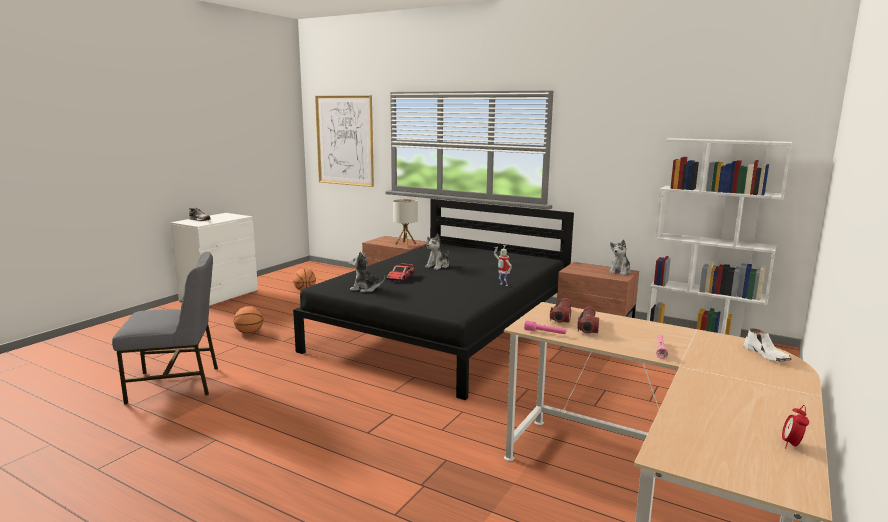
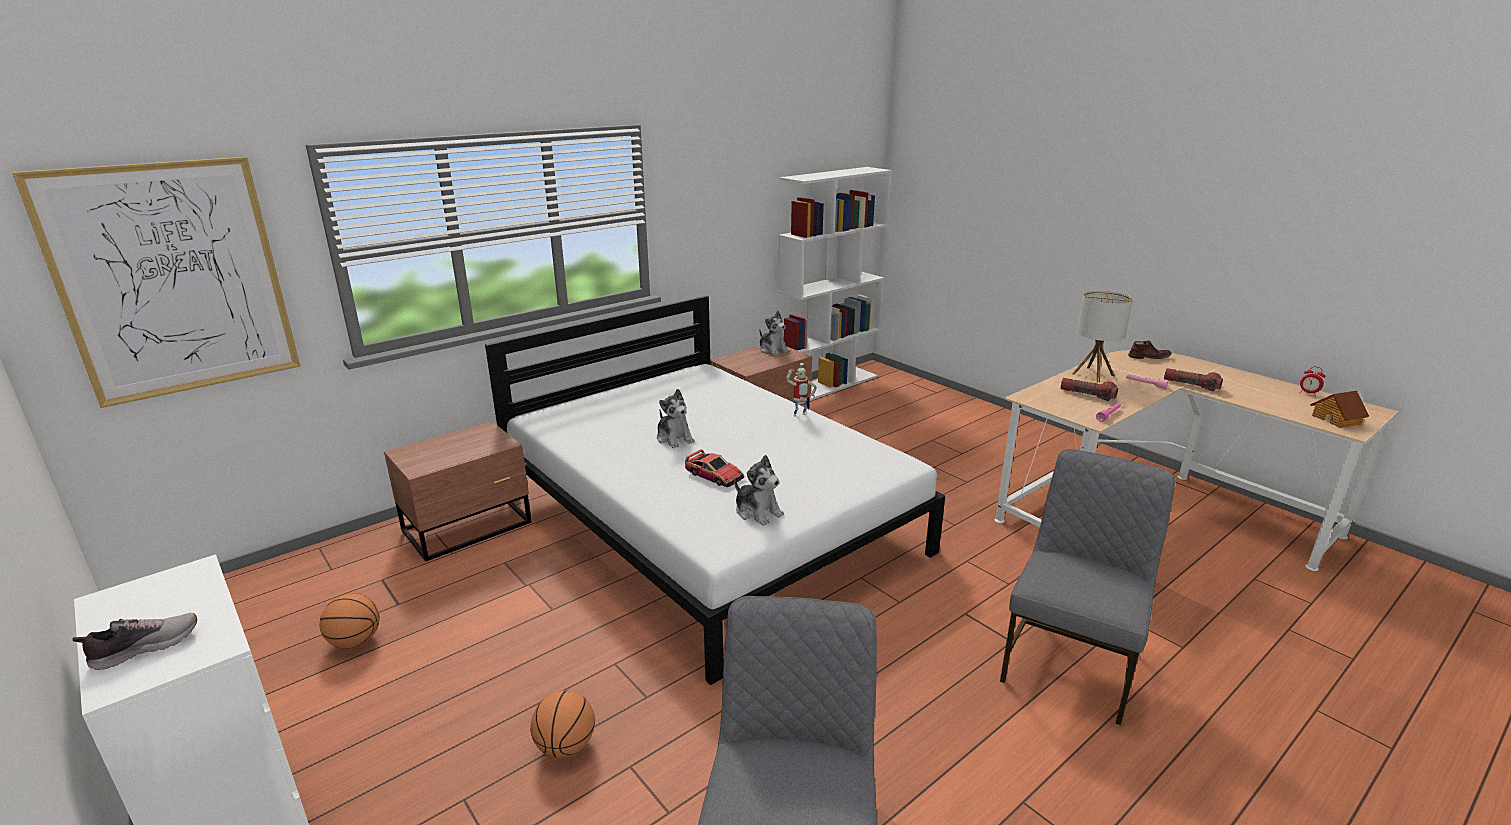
camera: 70 degrees left, 10 degrees up
black bed [293,199,574,400] -> white bed [485,296,945,685]
plush toy [349,252,385,292] -> plush toy turned 75 degrees counterclockwise [734,455,784,526]
table lamp [393,199,418,247] -> table lamp moved to [1072,291,1133,383]
flashlight [550,298,572,323] -> flashlight moved to [1164,368,1223,391]
white shoe [743,328,792,362] -> brown shoe [1128,340,1172,359]
none -> grey chair [1000,449,1175,725]
none -> toy house [1310,391,1369,428]

